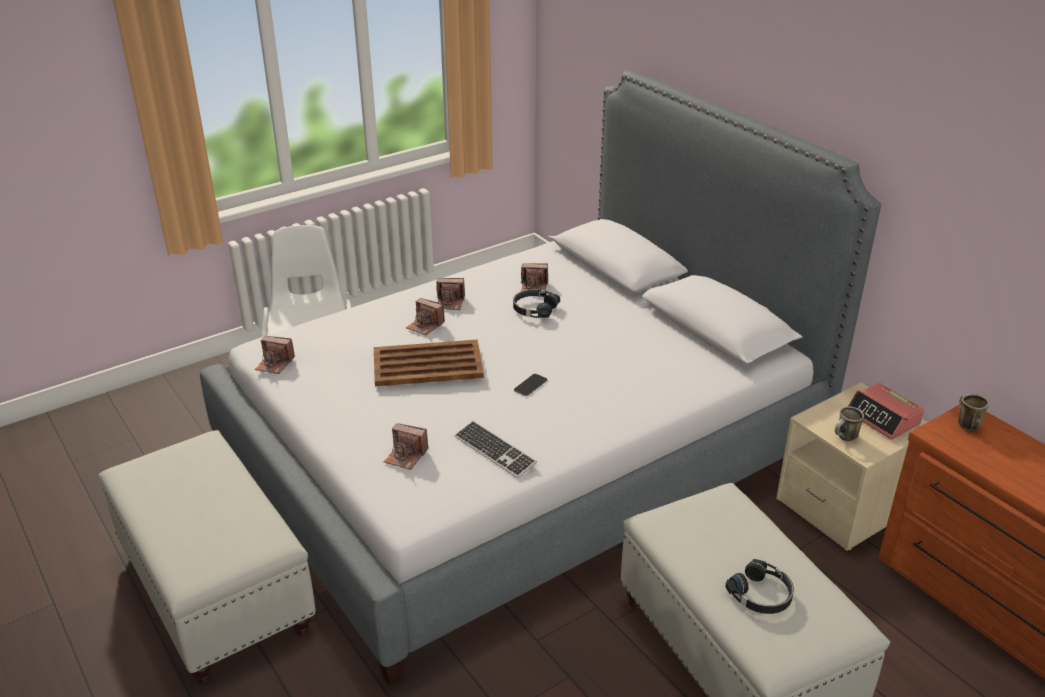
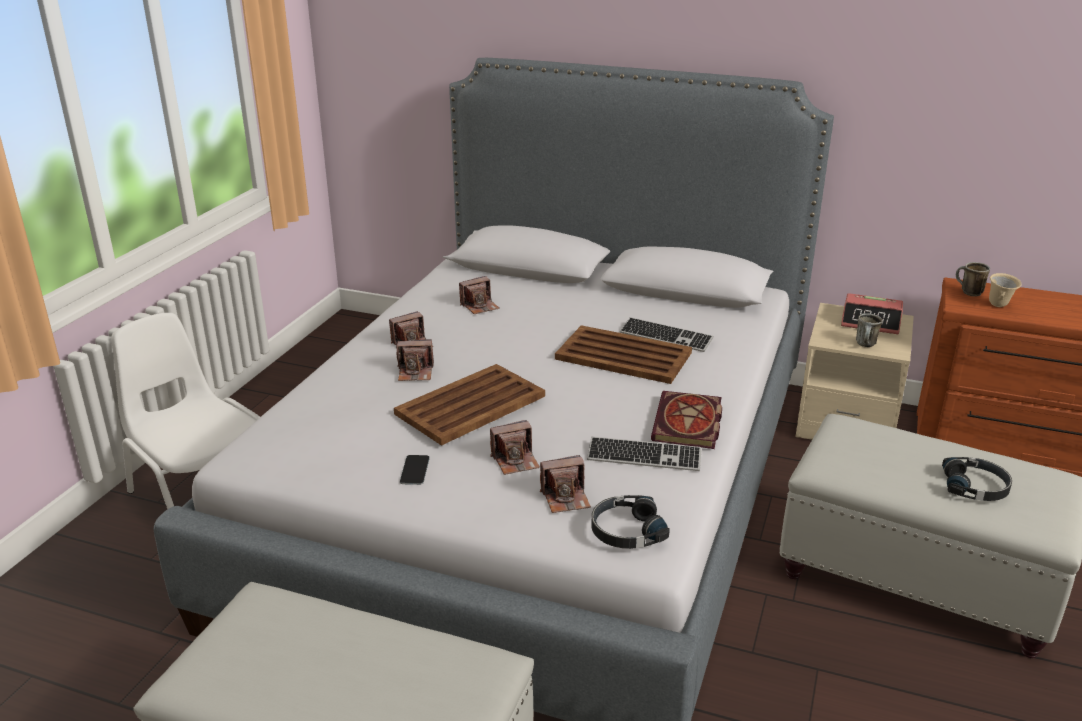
camera: 35 degrees left, 5 degrees down
camera [255,336,295,374] -> camera moved to [490,420,540,475]
black headphones [513,289,560,318] -> black headphones moved to [591,495,670,549]
phone [514,374,547,396] -> phone moved to [400,455,430,485]
none -> brown tray [555,325,692,384]
none -> keyboard [620,317,714,352]
none -> book [651,391,722,449]
none -> beige mug [989,273,1022,307]

